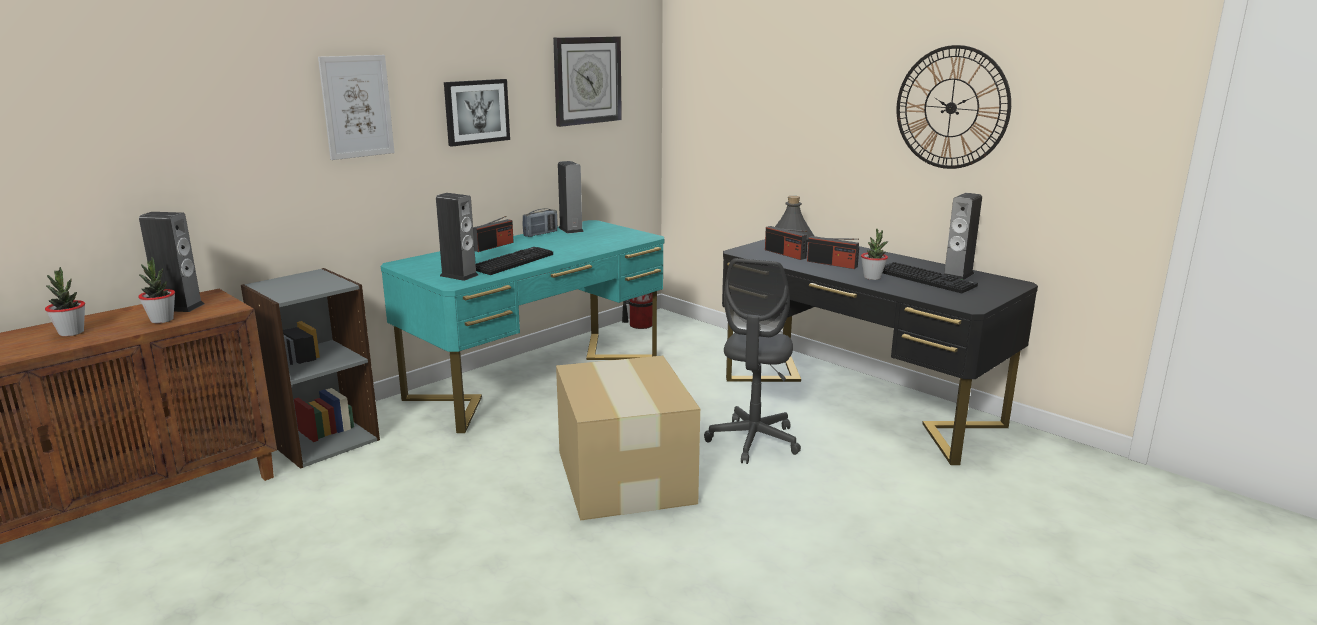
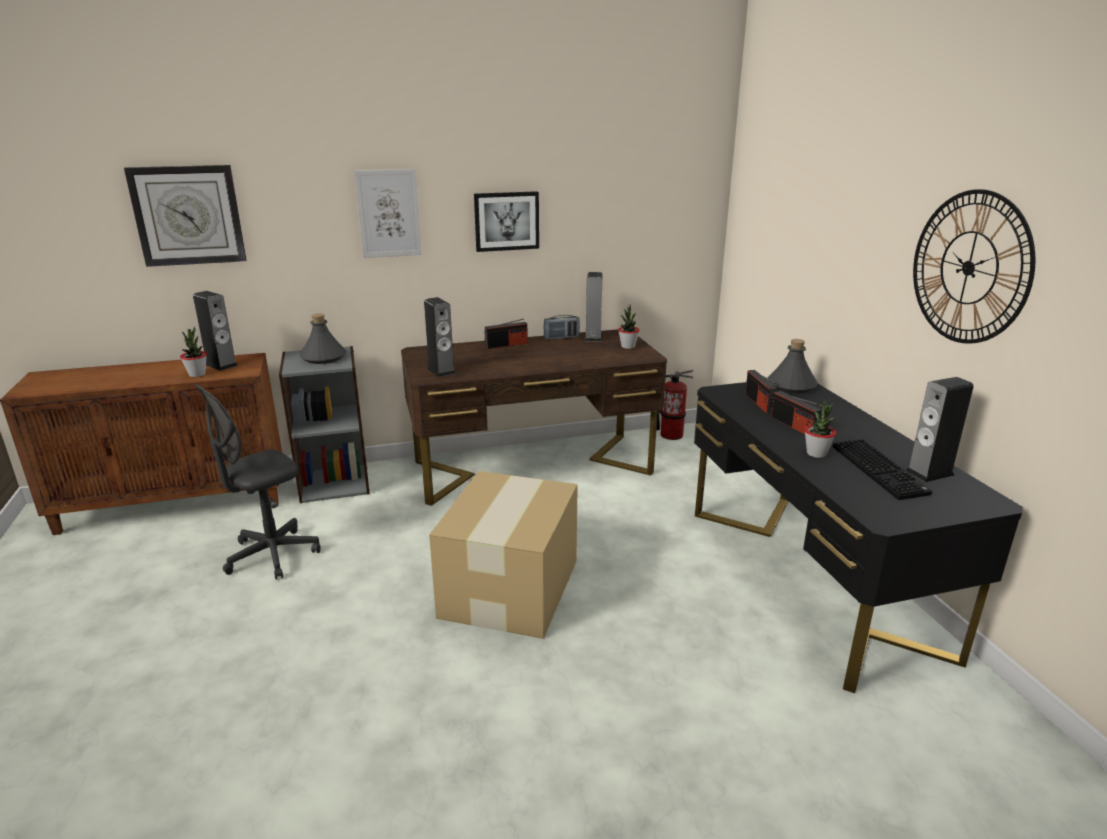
camera: 30 degrees right, 5 degrees up
potted plant [45,267,85,336] -> potted plant moved to [618,305,640,349]
turquoise desk [381,220,664,433] -> brown desk [401,329,667,506]
keyboard [476,247,553,275] -> none
wall clock [553,37,622,127] -> wall clock moved to [124,165,246,267]
grey office chair [704,258,801,464] -> grey office chair moved to [195,384,321,580]
none -> grey bottle [299,314,346,364]

